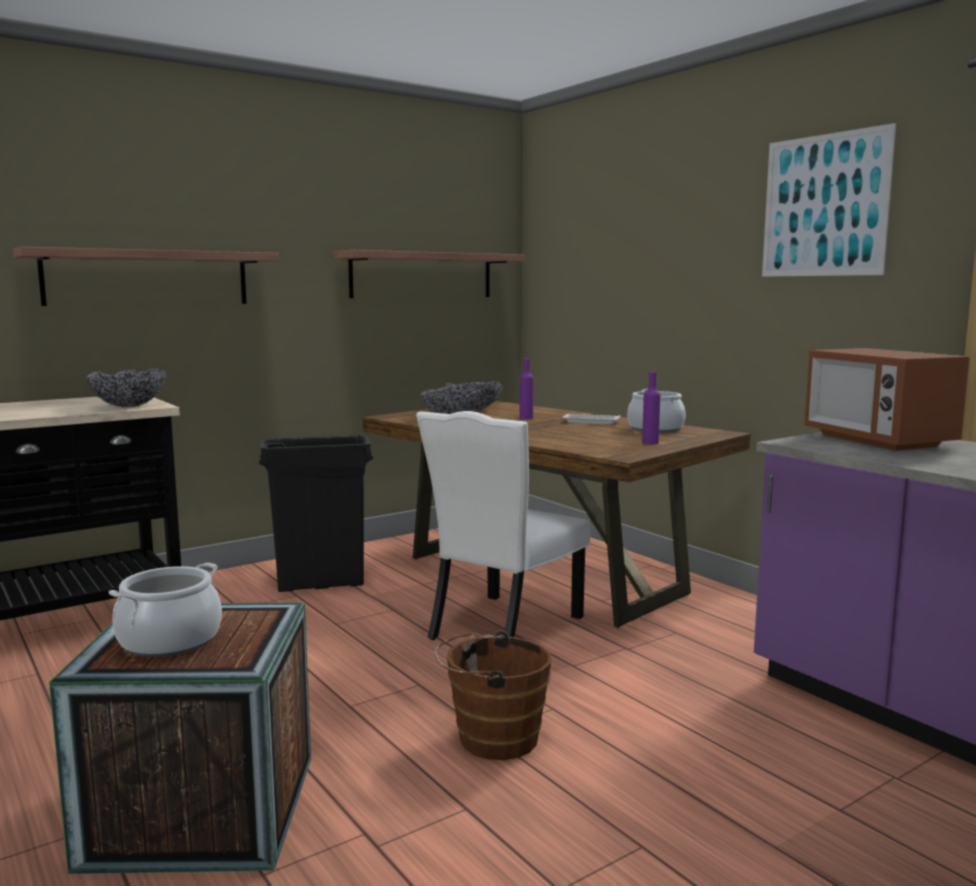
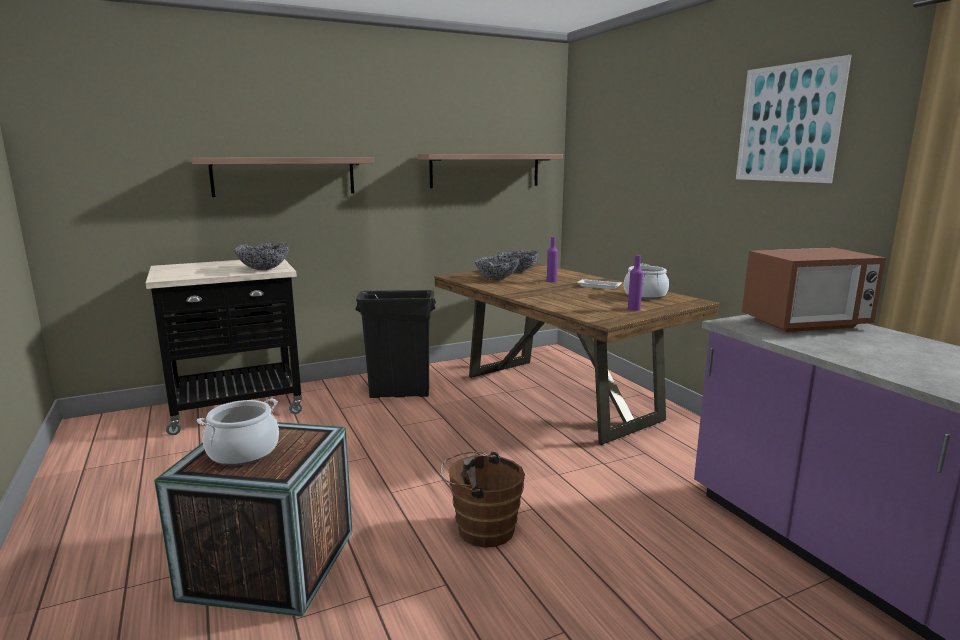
camera: 10 degrees right, 5 degrees up
white chair [416,411,591,640] -> none
microwave [804,348,970,451] -> microwave turned 90 degrees counterclockwise [742,248,886,332]

